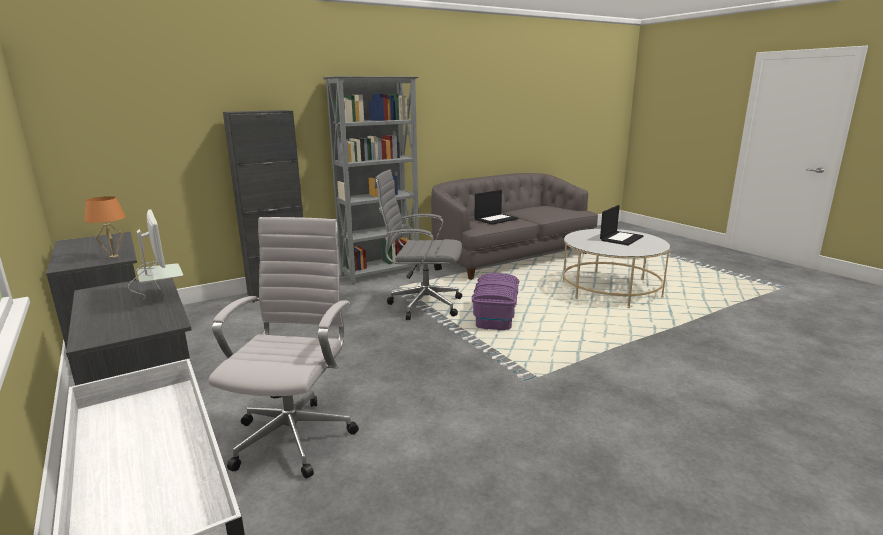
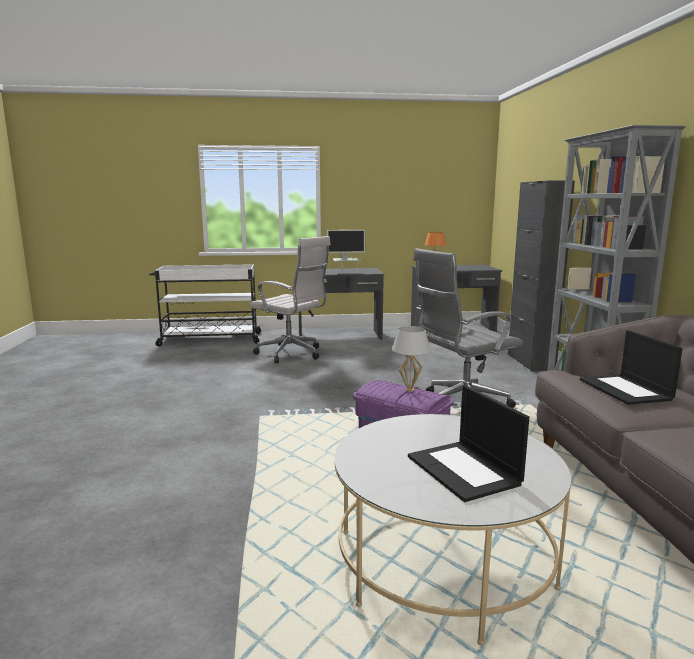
camera: 115 degrees right, 5 degrees down
grey office chair [374,169,462,320] -> grey office chair turned 150 degrees counterclockwise [413,248,523,408]
none -> white table lamp [392,326,430,392]

